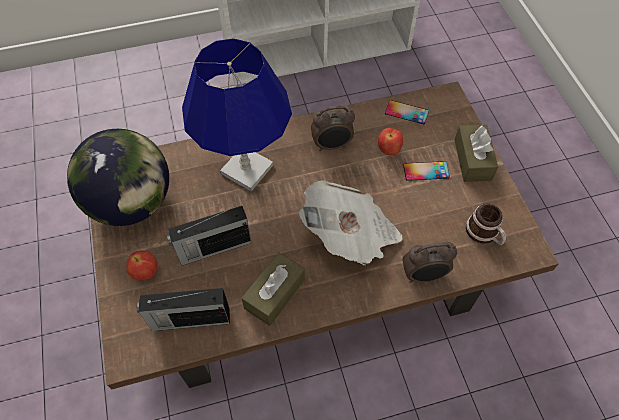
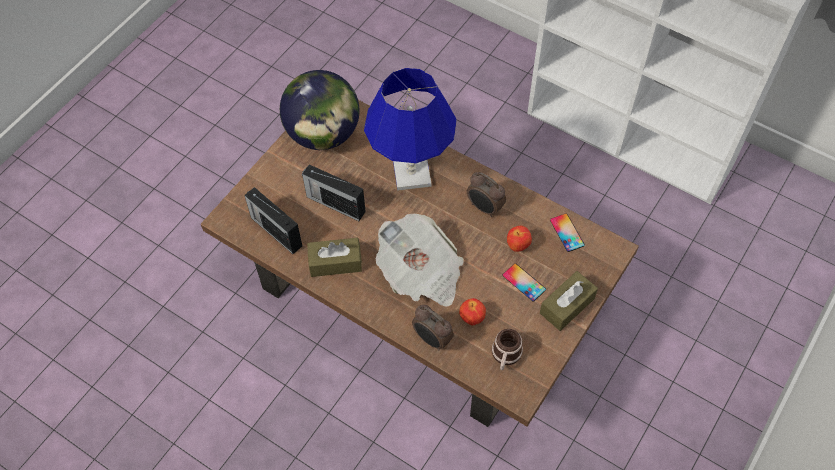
camera: 50 degrees right, 0 degrees up
apple [126,251,157,280] -> apple moved to [459,298,486,326]

